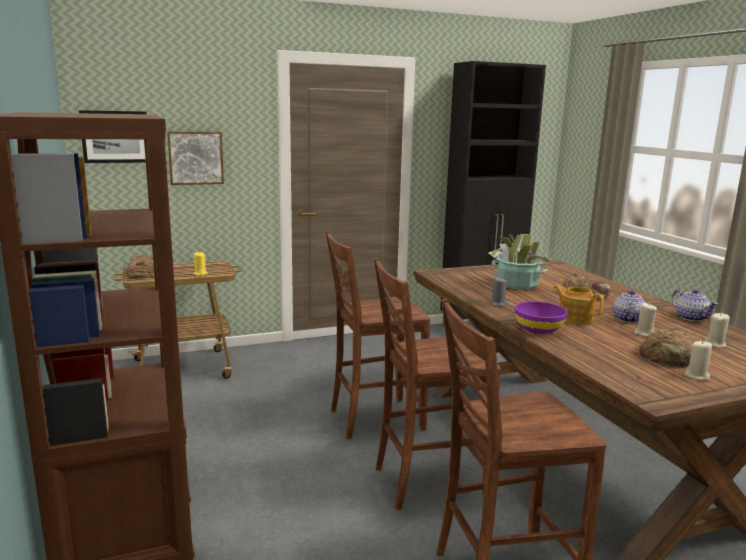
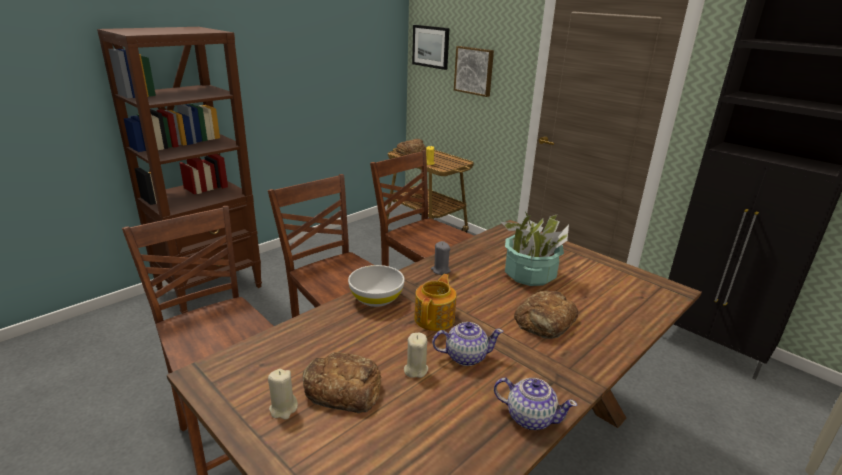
camera: 65 degrees right, 10 degrees up
purple bowl [515,301,567,334] -> white bowl [348,265,405,307]
teapot [671,289,718,322] -> teapot turned 105 degrees counterclockwise [494,378,577,430]
beige candle [704,313,730,348] -> none

